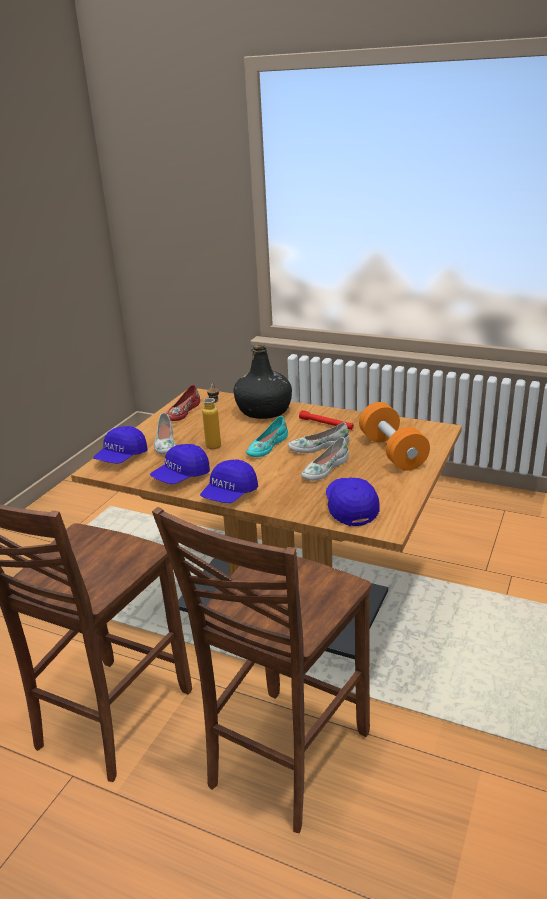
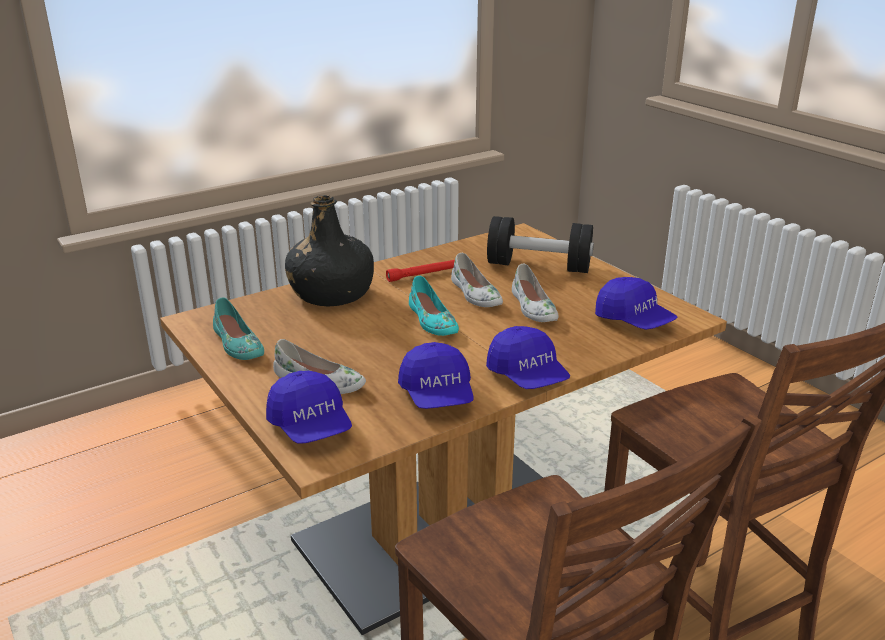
camera: 60 degrees left, 0 degrees up
red shoe [167,385,200,421] -> turquoise shoe [213,297,264,360]
bottle [202,383,221,449] -> none
white shoe [288,423,350,453] -> white shoe turned 45 degrees counterclockwise [451,253,503,307]
blue cap [326,478,380,526] -> blue cap turned 150 degrees counterclockwise [595,277,677,330]
orange dumbbell [359,402,430,471] -> black dumbbell [487,216,594,273]

